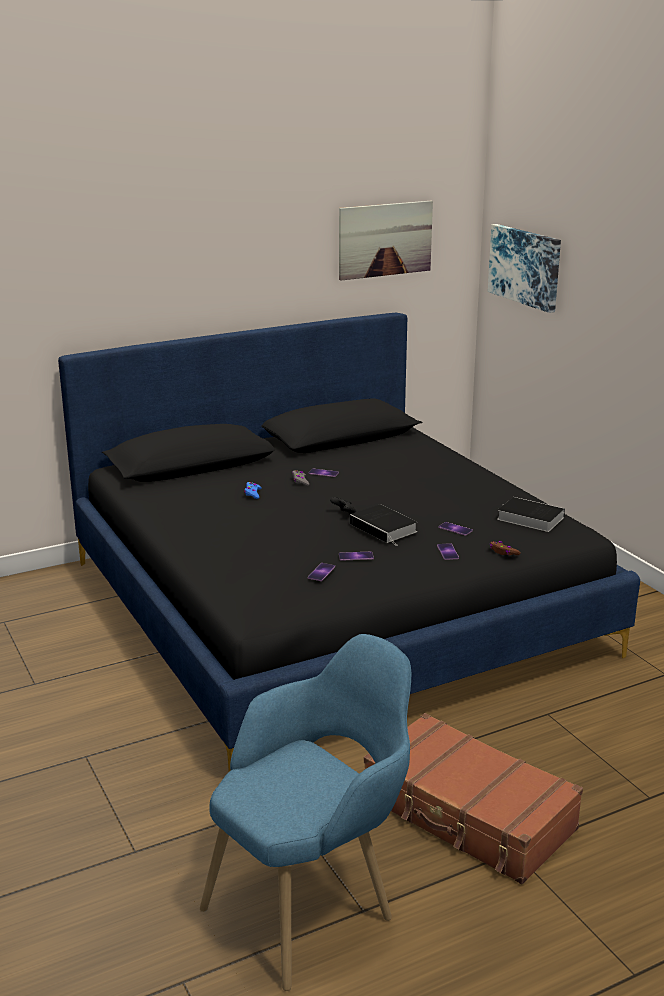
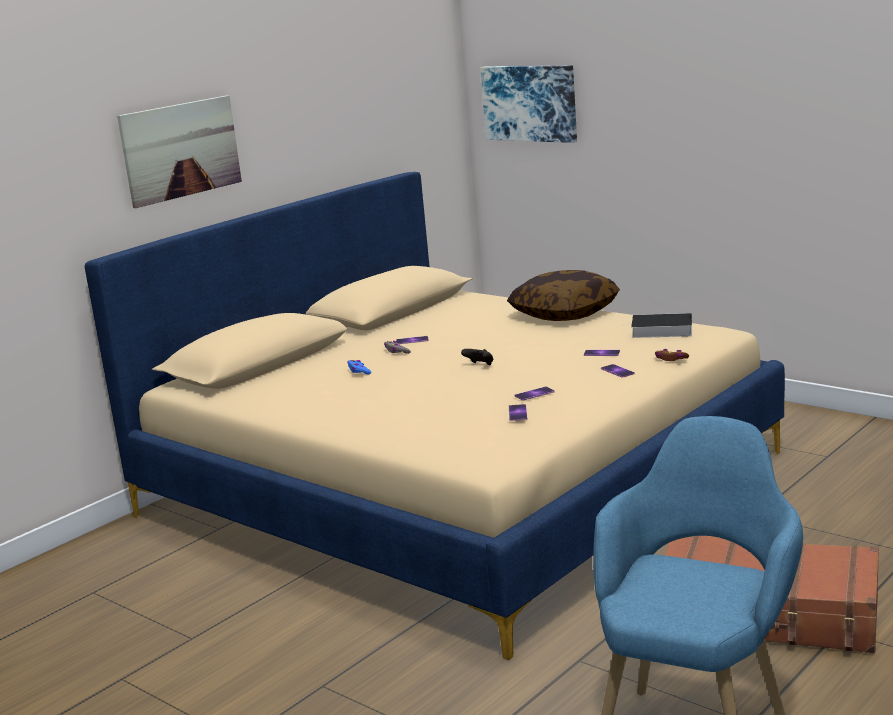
camera: 20 degrees left, 5 degrees down
black bed [58,313,640,771] -> beige bed [84,172,785,660]
picture [339,201,433,281] -> picture moved to [117,95,242,208]
book [350,504,418,546] -> none
none -> pillow [507,270,620,321]

